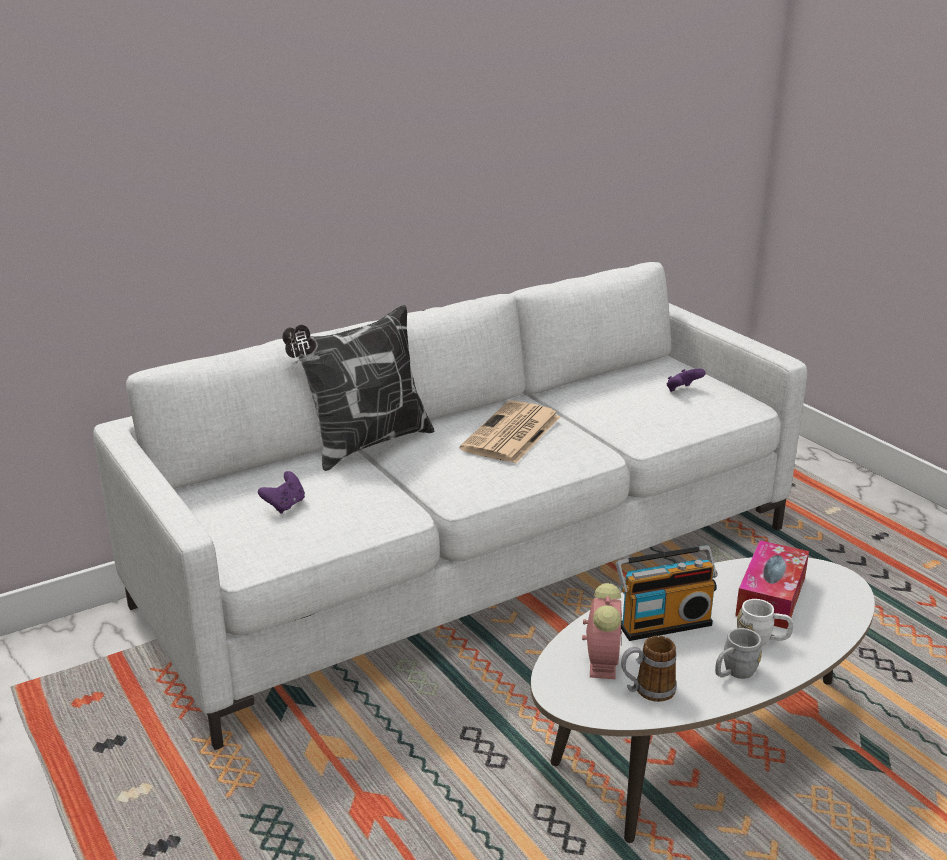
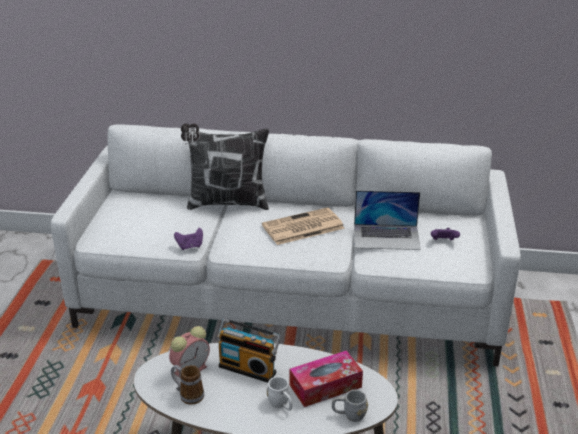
camera: 40 degrees right, 5 degrees up
purple game controller [258,471,305,513] -> purple game controller moved to [174,228,203,250]
grey mug [715,628,762,679] -> grey mug moved to [332,390,368,422]
none -> laptop [354,190,421,250]

